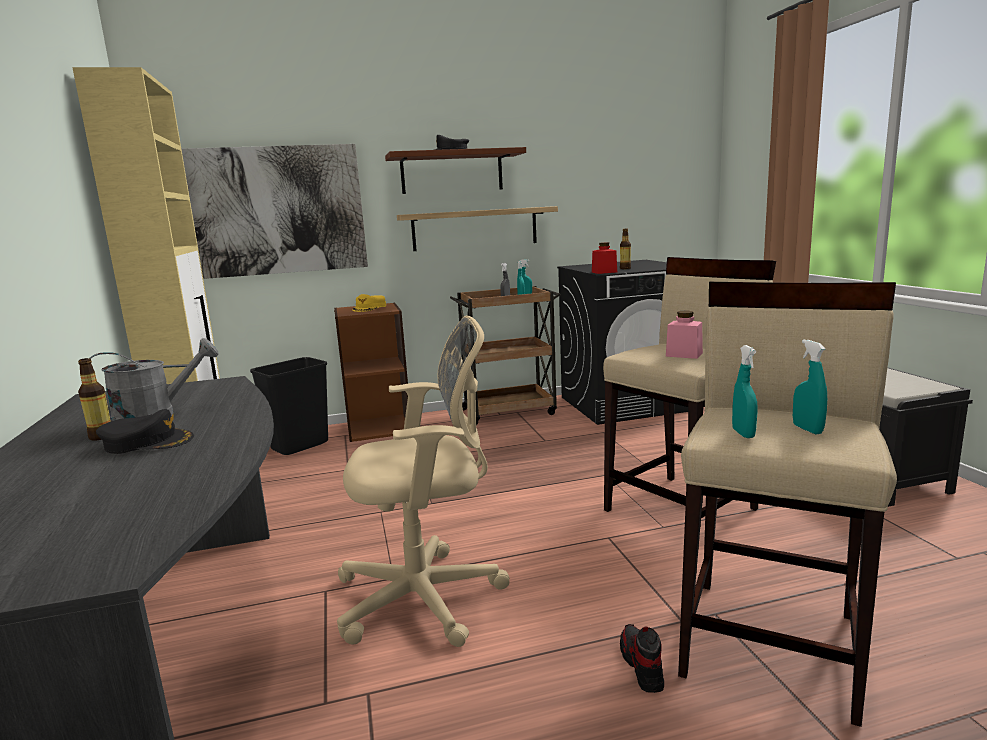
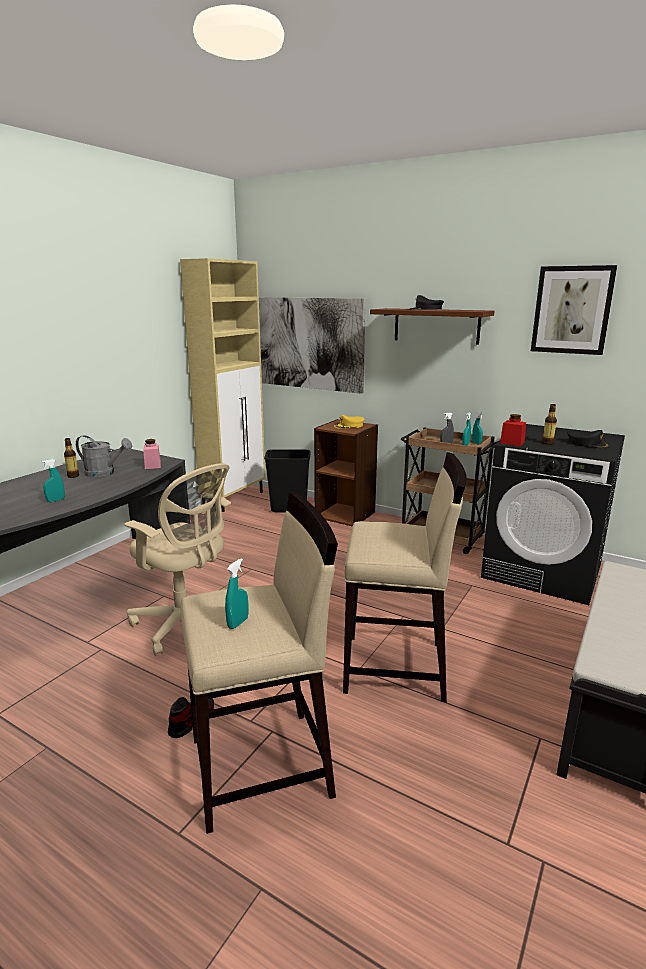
camera: 45 degrees right, 5 degrees up
black cap [96,409,194,454] -> black cap moved to [567,430,610,449]
shelf [397,206,558,251] -> none
pink jar [666,311,703,359] -> pink jar moved to [143,439,161,469]
turquoise spray bottle [732,345,758,438] -> turquoise spray bottle moved to [41,459,65,502]
none -> picture [531,265,617,355]

